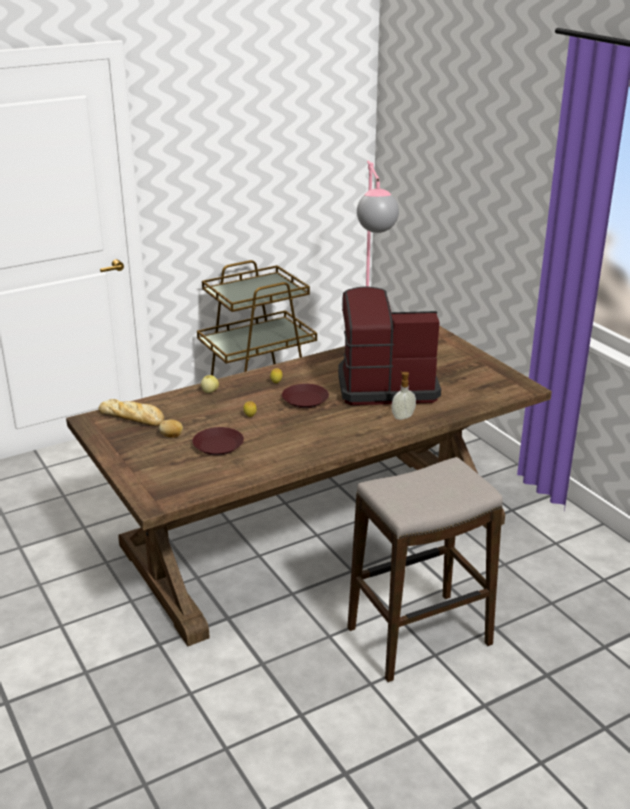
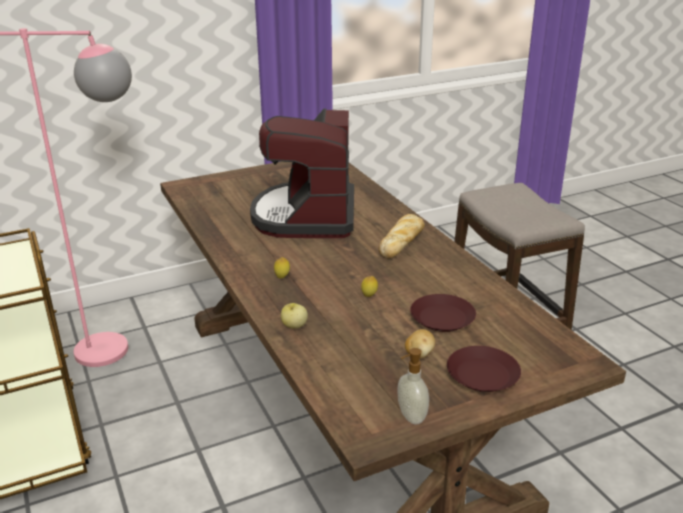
camera: 85 degrees left, 0 degrees up
bread [99,399,164,426] -> bread moved to [379,214,425,259]
brown plate [282,384,329,408] -> brown plate moved to [447,346,521,392]
soap dispenser [392,371,416,420] -> soap dispenser moved to [397,348,429,424]

